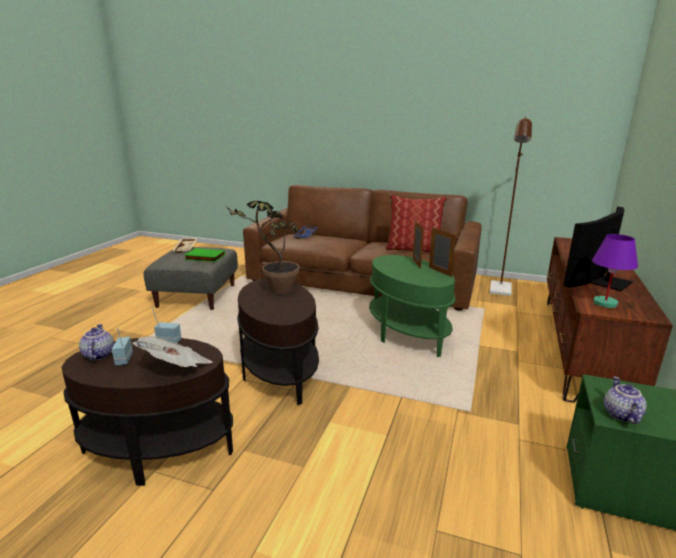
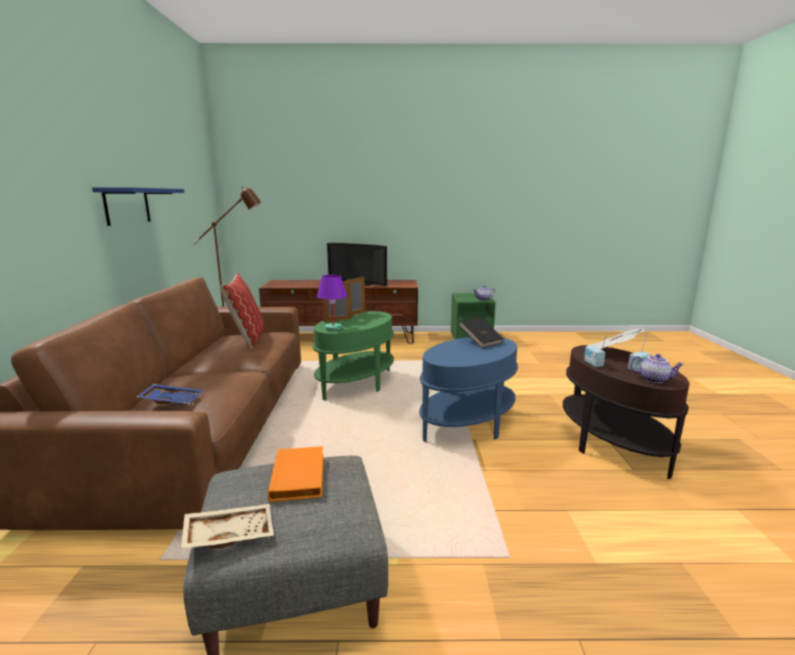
camera: 110 degrees left, 5 degrees down
teapot [79,324,114,360] -> teapot turned 120 degrees counterclockwise [630,354,684,383]
green book [184,248,225,262] -> orange book [268,446,324,502]
potted plant [224,201,300,294] -> none
brown side table [237,278,319,405] -> blue side table [419,337,518,442]
purple table lamp [592,234,638,308] -> purple table lamp moved to [317,274,347,331]
none -> blue shelf [92,187,184,226]
none -> black book [459,317,504,348]

